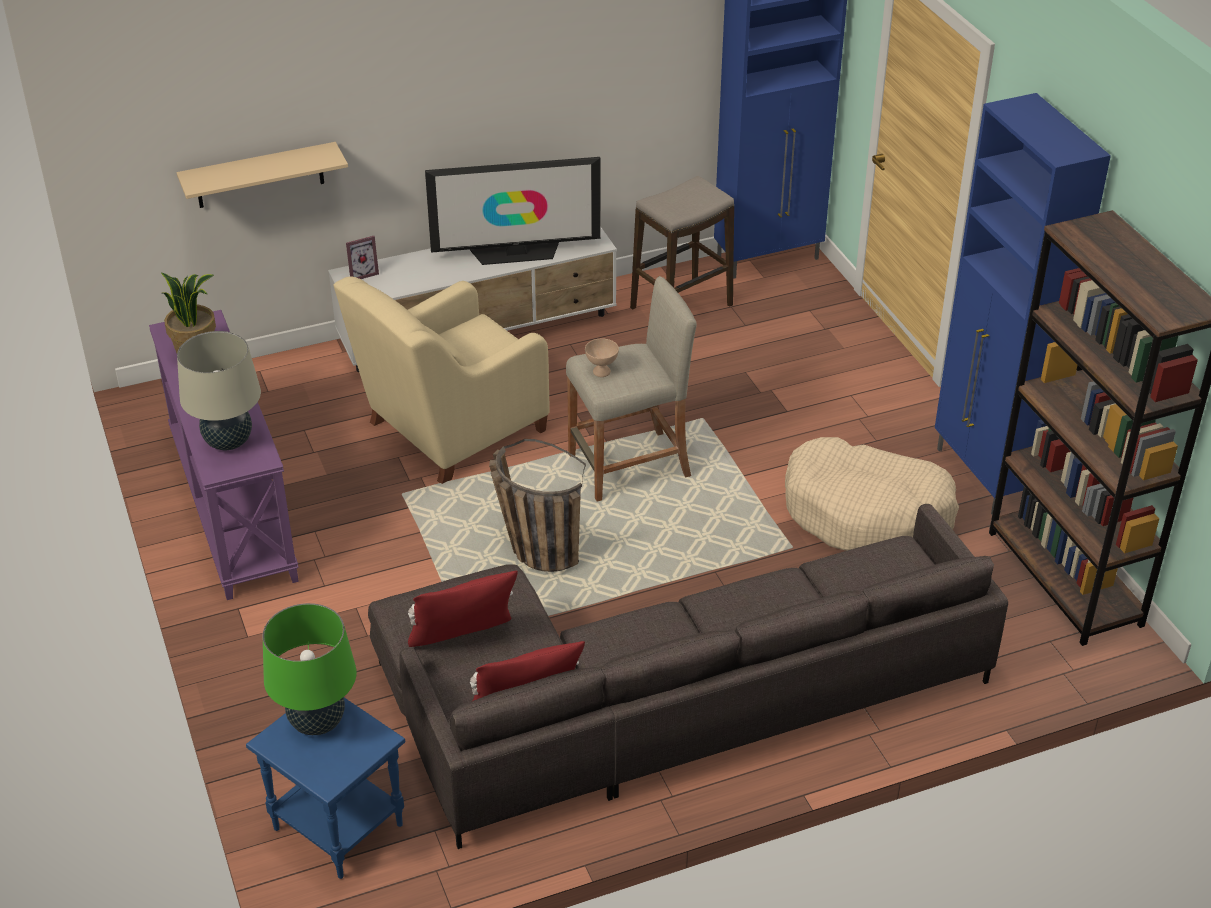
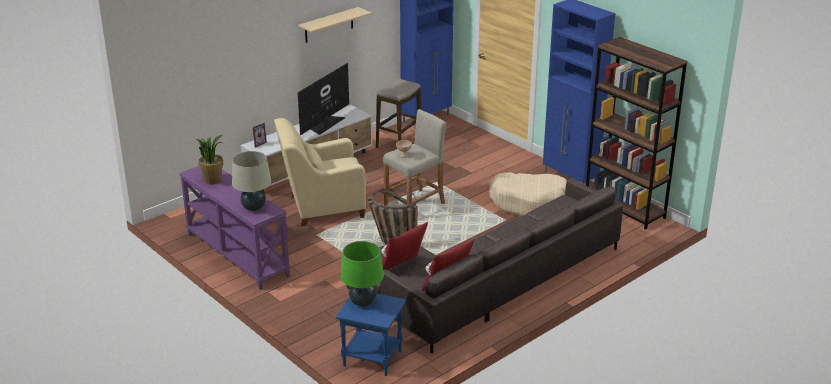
camera: 20 degrees left, 10 degrees down
beige shelf [177,142,348,208] -> beige shelf moved to [298,7,372,43]
beige armchair [333,276,550,484] -> beige armchair turned 45 degrees clockwise [274,118,366,227]
television [425,157,601,265] -> television turned 150 degrees clockwise [298,63,349,135]

